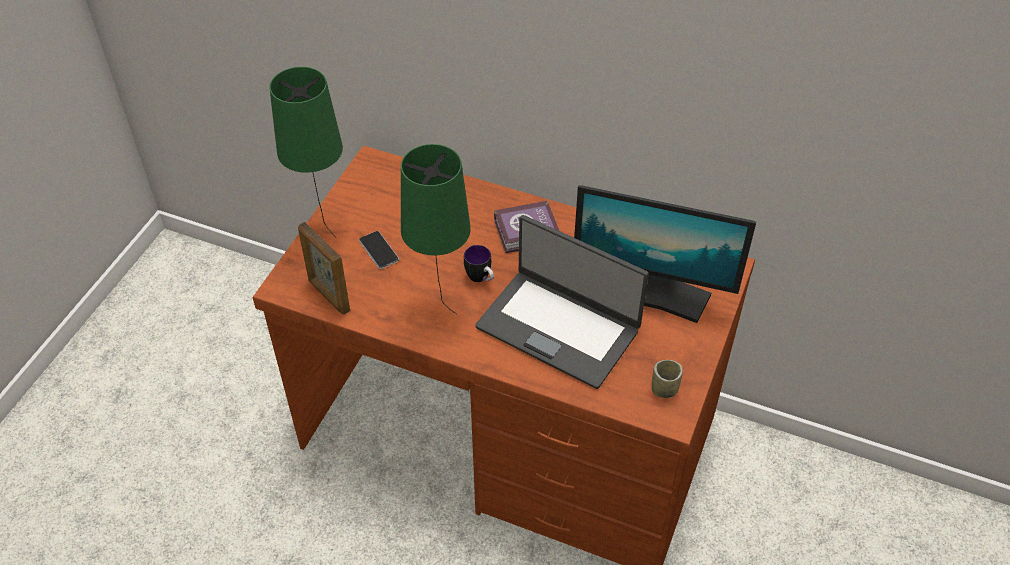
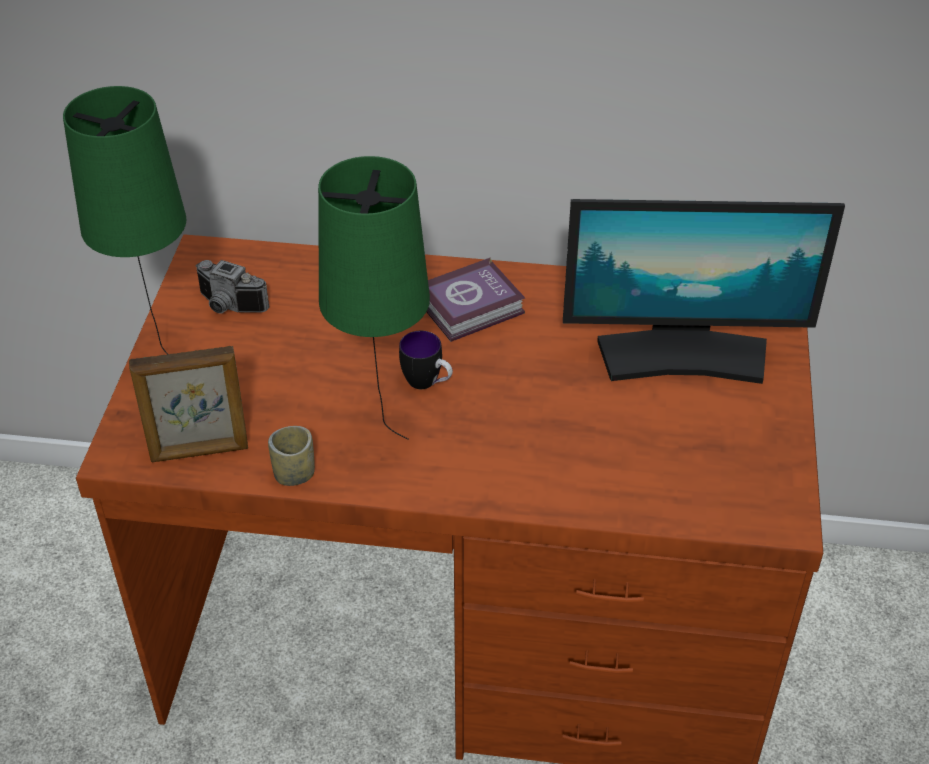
camera: 15 degrees left, 5 degrees down
picture frame [298,222,350,315] -> picture frame turned 45 degrees counterclockwise [129,346,248,462]
phone [359,231,399,269] -> none
laptop [475,215,649,389] -> none
cup [651,360,683,398] -> cup moved to [268,426,315,486]
none -> camera [196,260,269,314]

